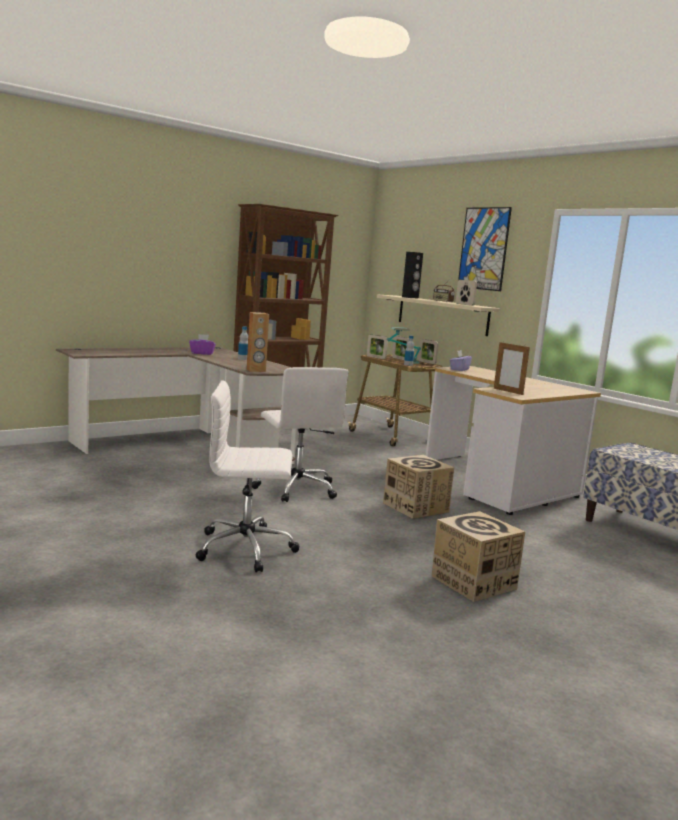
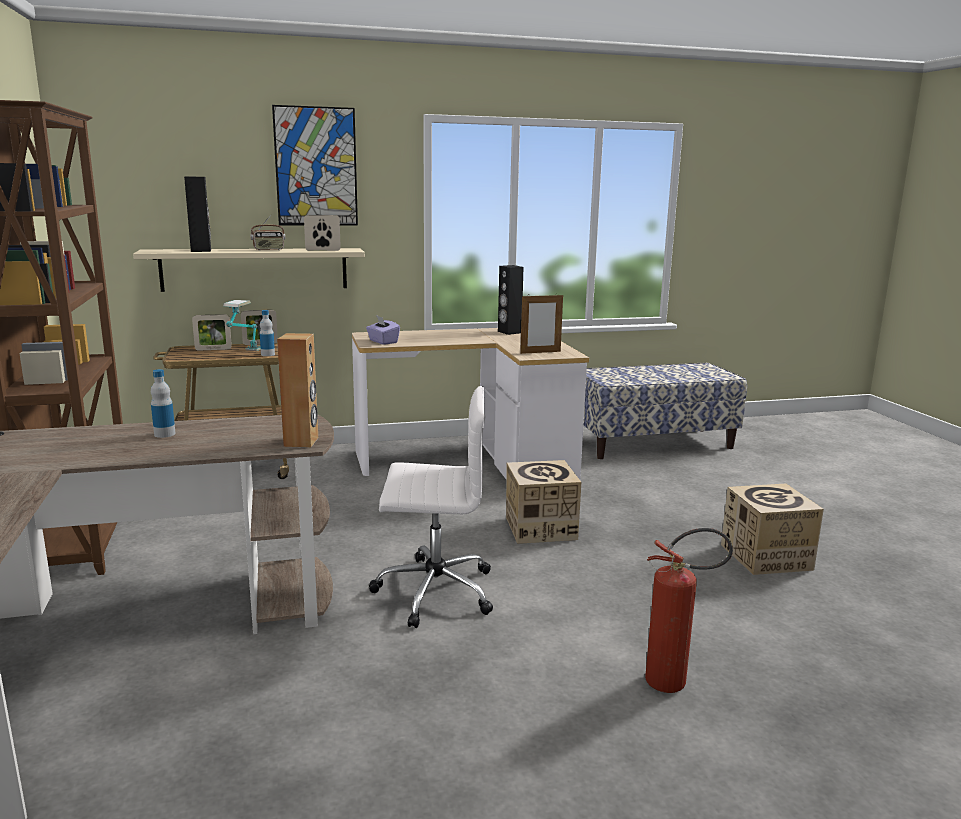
camera: 65 degrees left, 5 degrees up
purple tissue box [189,334,216,355] -> none
white office chair [196,380,300,572] -> fire extinguisher [645,528,733,693]
picture frame [367,334,388,359] -> none
none -> black speaker [498,265,523,335]

